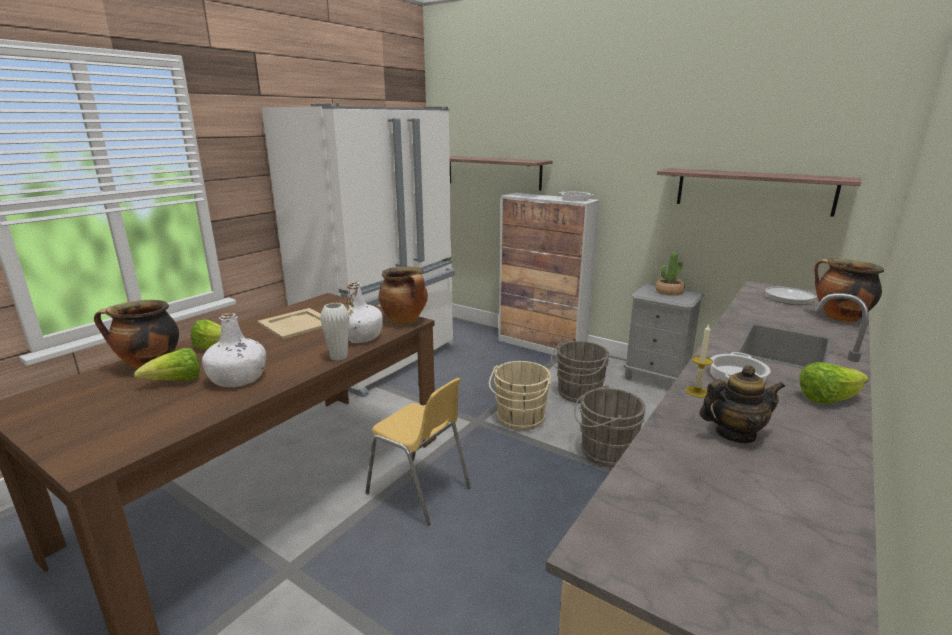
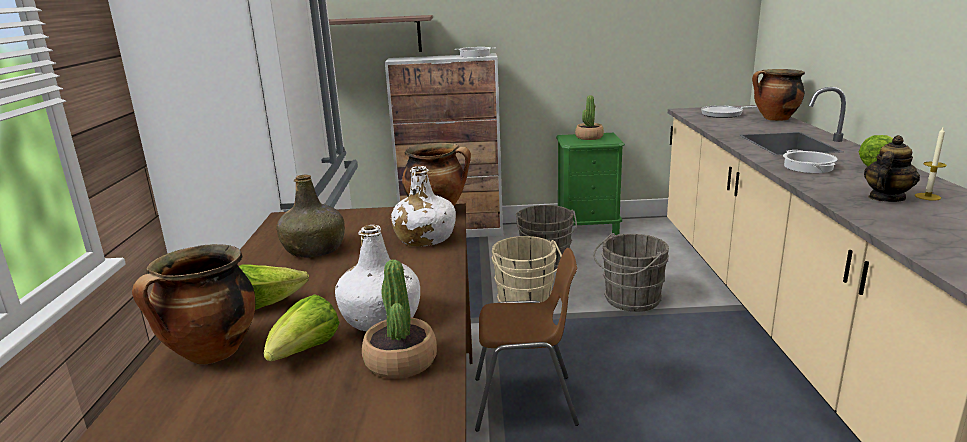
camera: 35 degrees left, 0 degrees up
beige tray [258,308,322,339] -> green bottle [276,175,345,257]
white vase [320,303,350,361] -> none
yellow chair [365,378,471,525] -> brown chair [475,248,579,432]
grey nightstand [623,284,704,385] -> green nightstand [556,133,625,235]
shelf [657,168,861,217] -> none
candle [685,323,713,398] -> candle moved to [915,127,946,201]
none -> potted plant [362,260,437,378]

